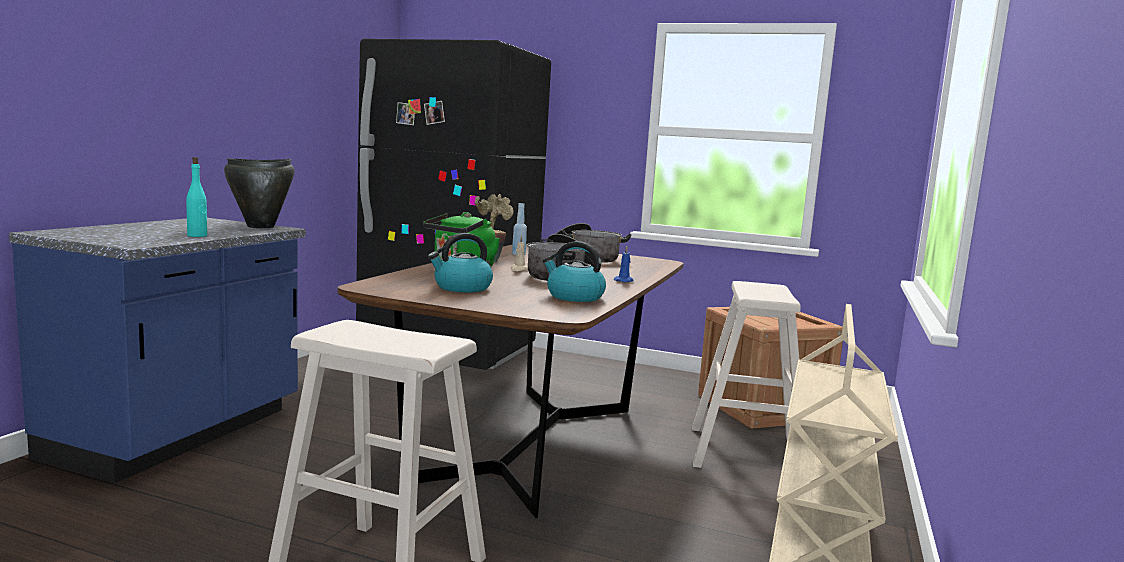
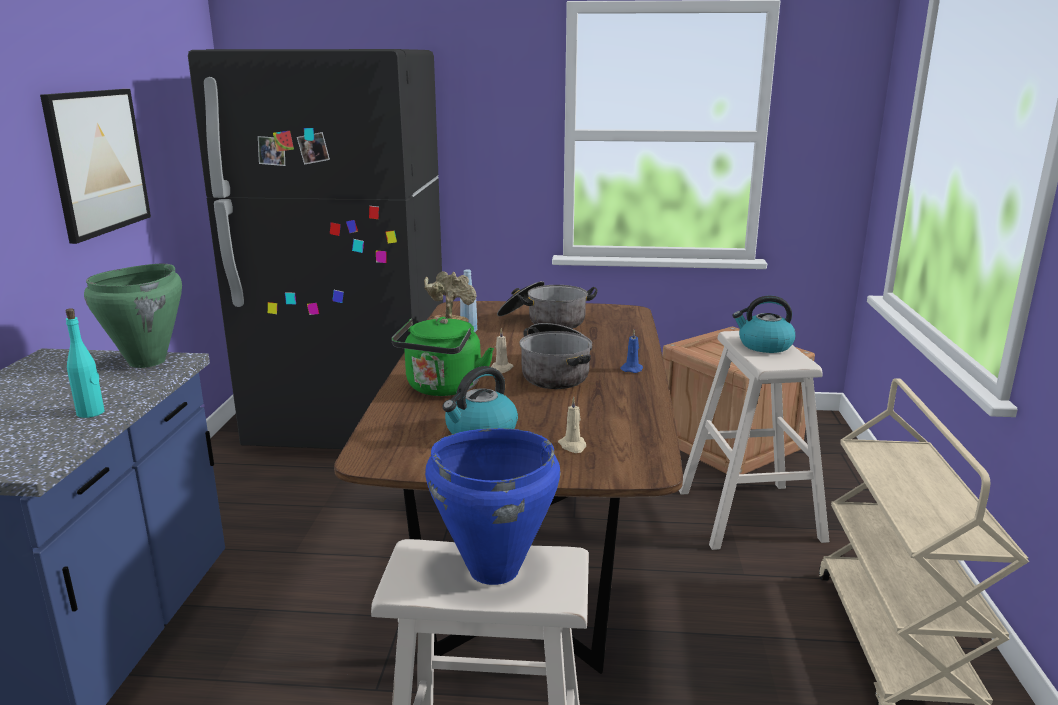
camera: 15 degrees left, 10 degrees up
black cooking pot [224,158,294,228] -> green cooking pot [84,264,182,368]
kettle [543,241,606,302] -> kettle moved to [732,296,796,353]
none -> picture [40,89,151,244]
none -> blue cooking pot [425,428,560,585]
none -> beige candle [558,397,586,453]

